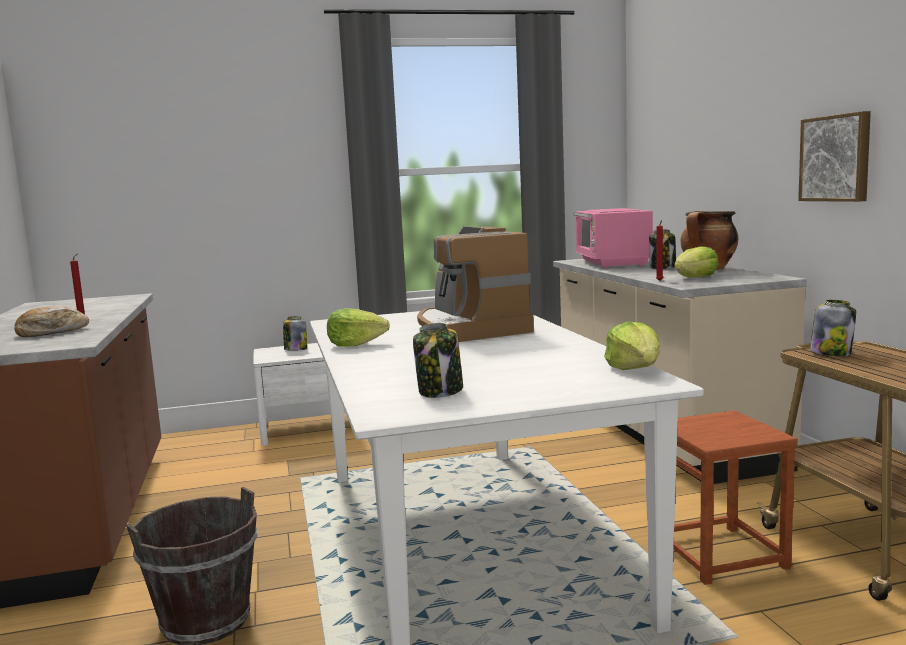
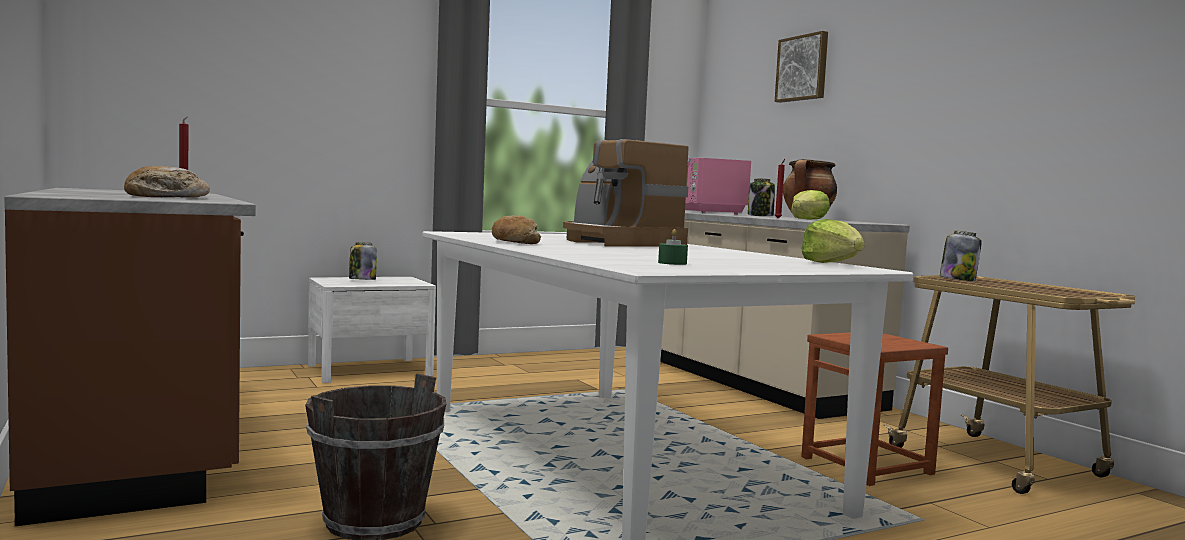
camera: 15 degrees left, 5 degrees down
lettuce [327,308,390,347] -> bread [492,215,541,244]
jar [413,323,463,398] -> green candle [658,229,688,265]
picture [798,111,871,202] -> picture moved to [775,31,828,103]

